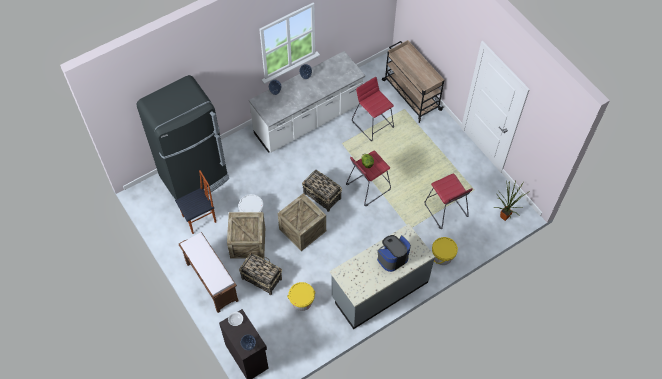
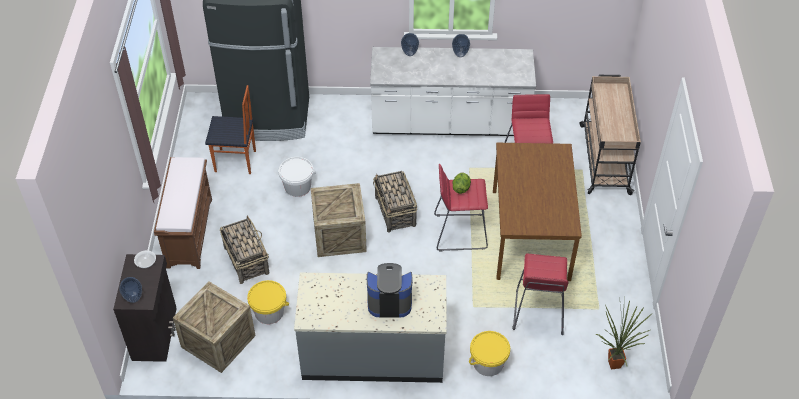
camera: 35 degrees right, 10 degrees down
crate [227,212,265,259] -> crate moved to [173,281,255,373]
none -> brown dining table [493,143,582,281]

